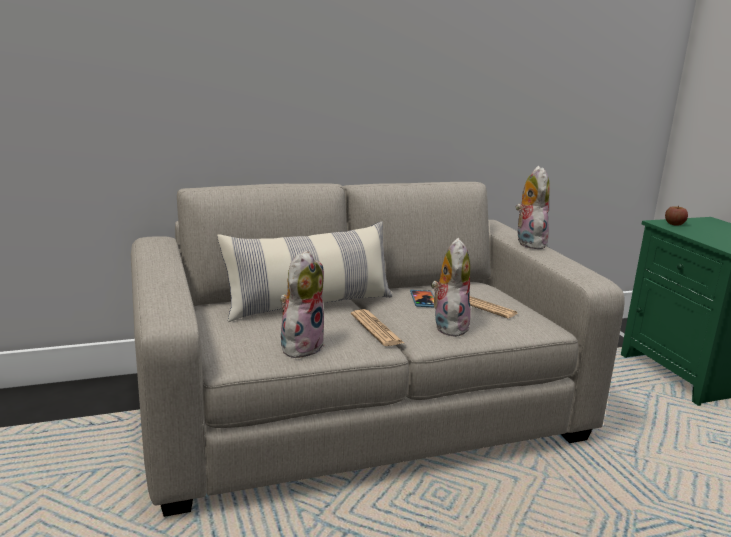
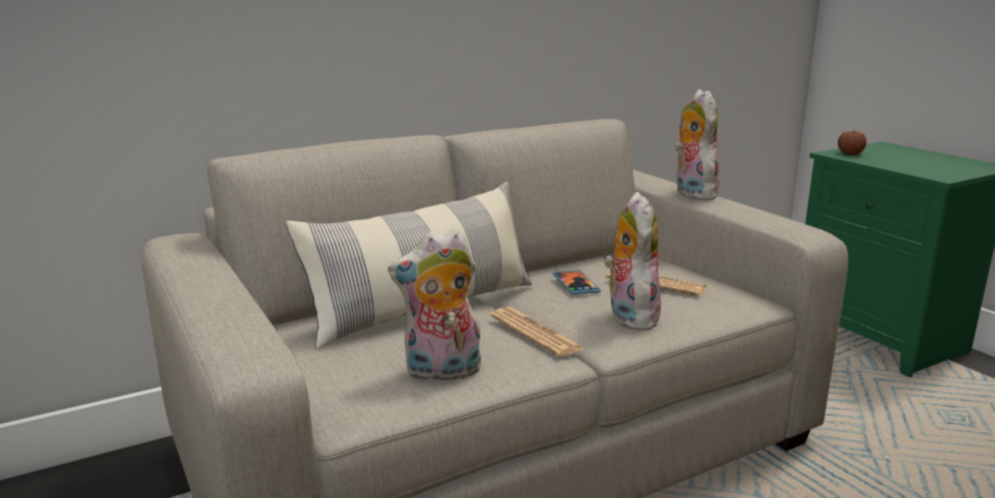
camera: 10 degrees left, 0 degrees up
plush toy [280,250,325,358] -> plush toy turned 120 degrees counterclockwise [388,229,482,383]

